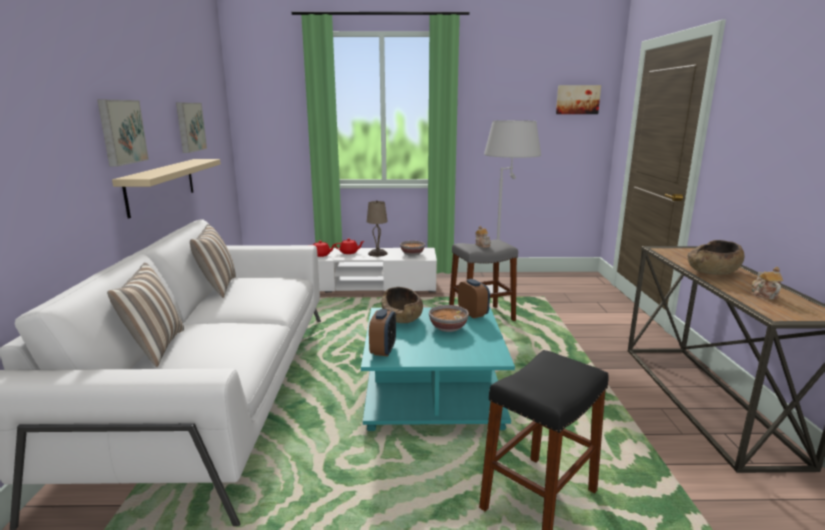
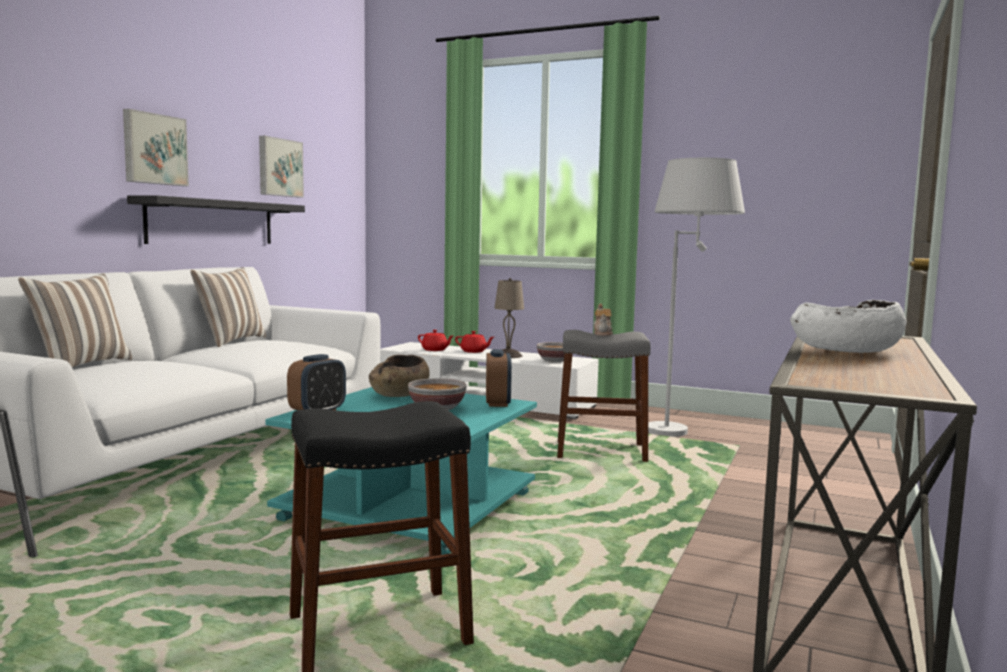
camera: 25 degrees right, 10 degrees down
beige shelf [112,159,221,219] -> black shelf [127,195,305,244]
picture [556,85,601,114] -> none
brown bowl [688,240,744,275] -> white bowl [790,300,907,353]
teapot [751,267,783,299] -> none

